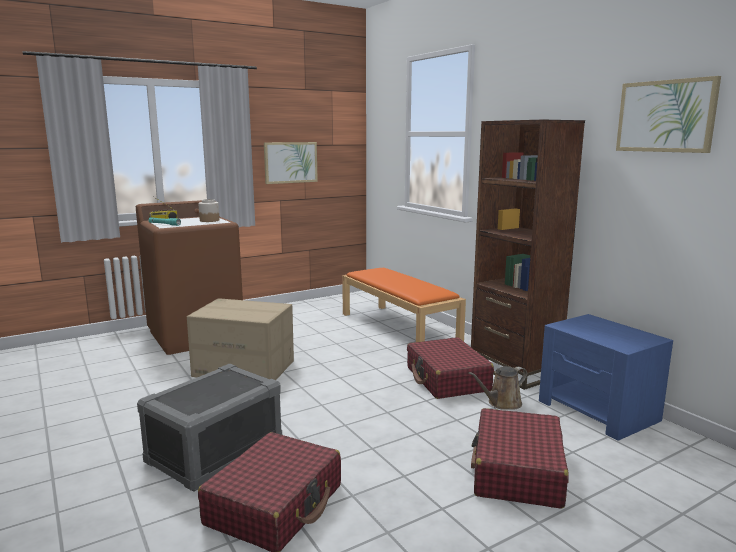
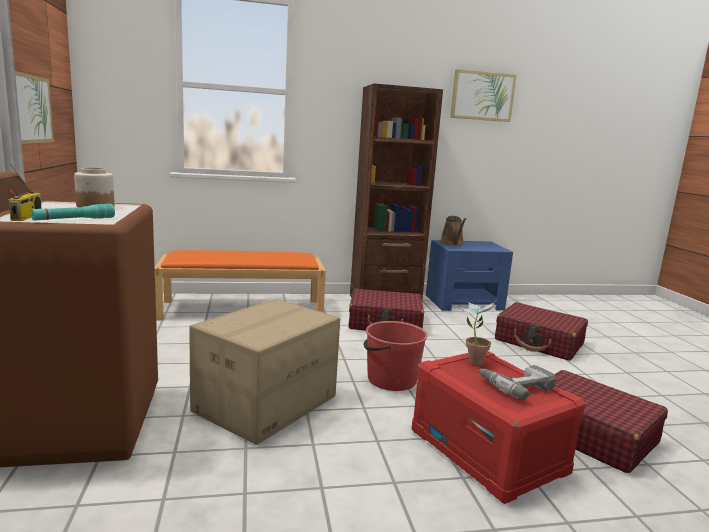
camera: 70 degrees left, 0 degrees up
grey storage box [137,364,282,492] -> red storage box [411,351,585,504]
brown watering can [469,366,527,410] -> brown watering can moved to [440,216,466,246]
none -> red bucket [363,321,427,391]
none -> potted plant [457,299,495,365]
none -> power drill [479,365,556,400]

